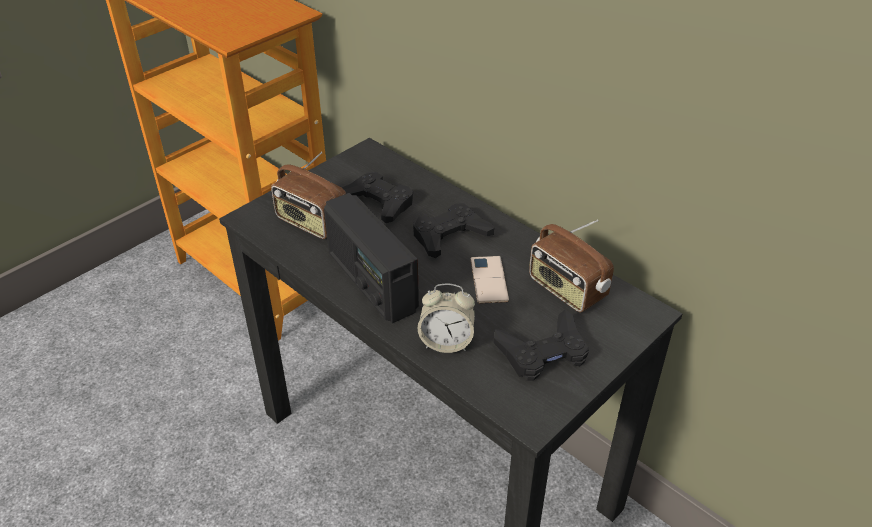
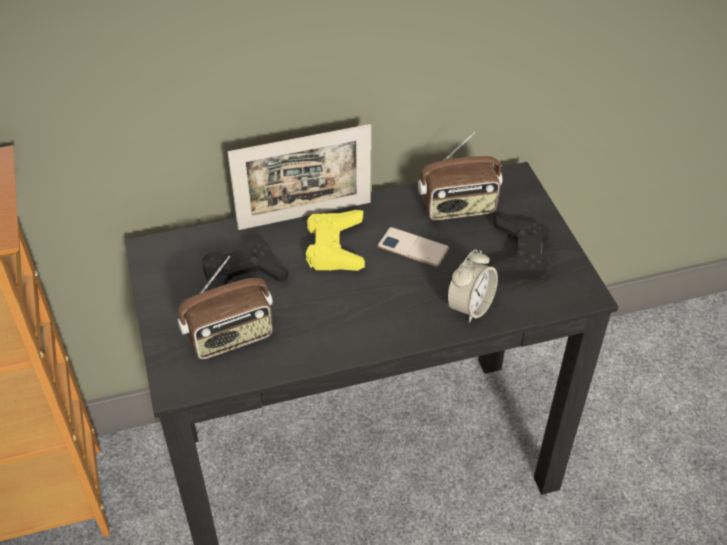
camera: 60 degrees left, 5 degrees up
radio [324,193,419,323] -> none
black game controller [413,203,494,258] -> yellow game controller [306,210,365,271]
none -> picture frame [227,124,371,230]

